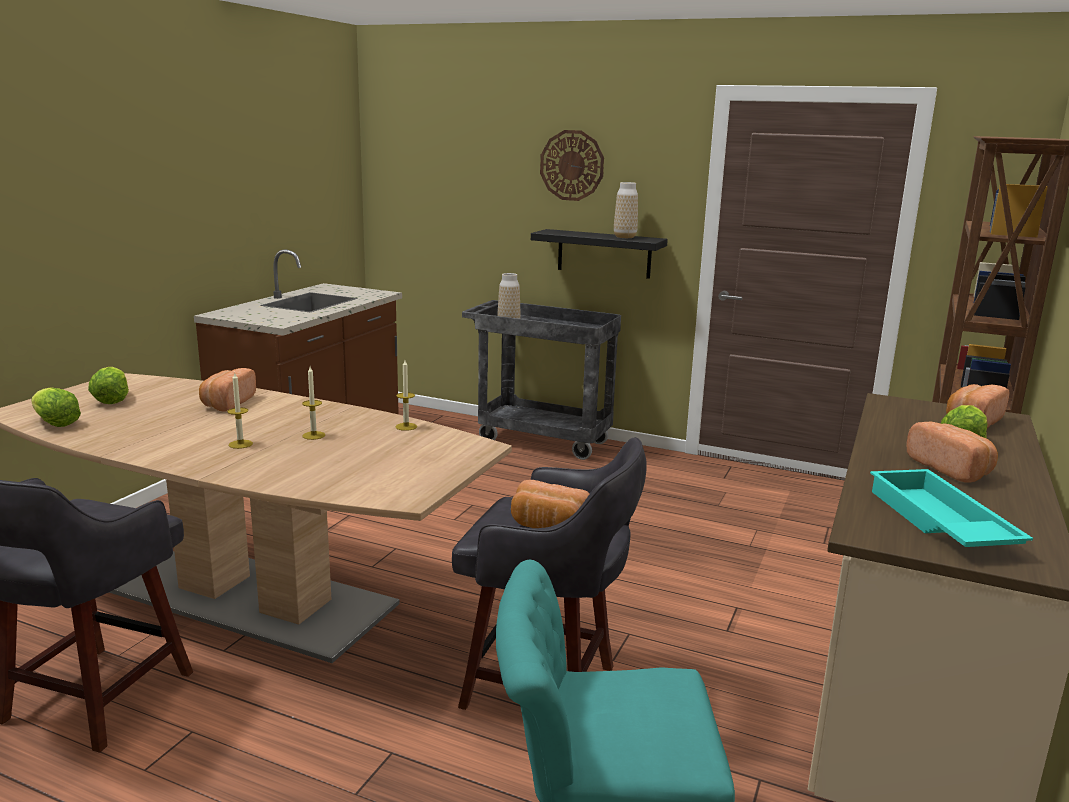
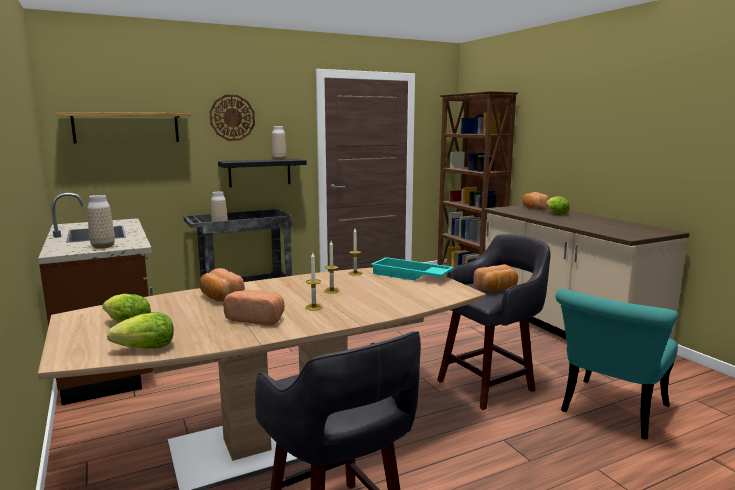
camera: 50 degrees left, 5 degrees down
turquoise tray [870,469,1033,547] -> turquoise tray moved to [371,257,454,280]
bread [906,422,998,483] -> bread moved to [223,290,284,326]
none -> shelf [55,112,191,143]
none -> vase [87,195,115,249]

